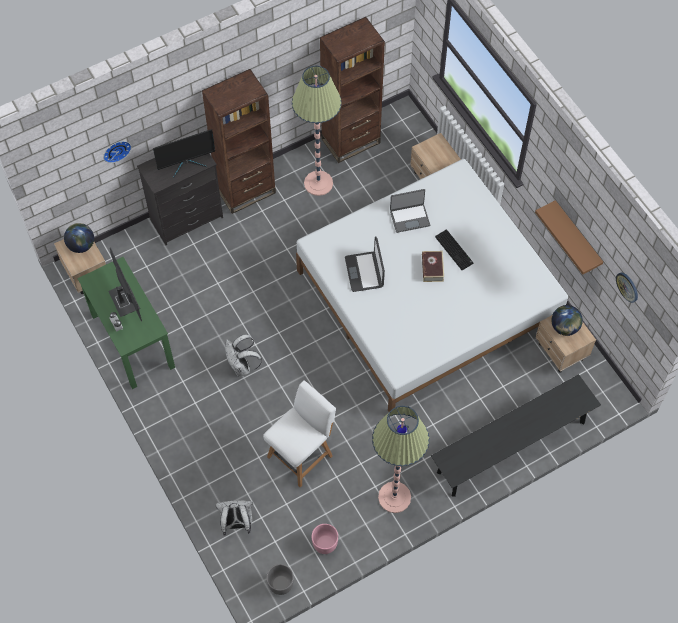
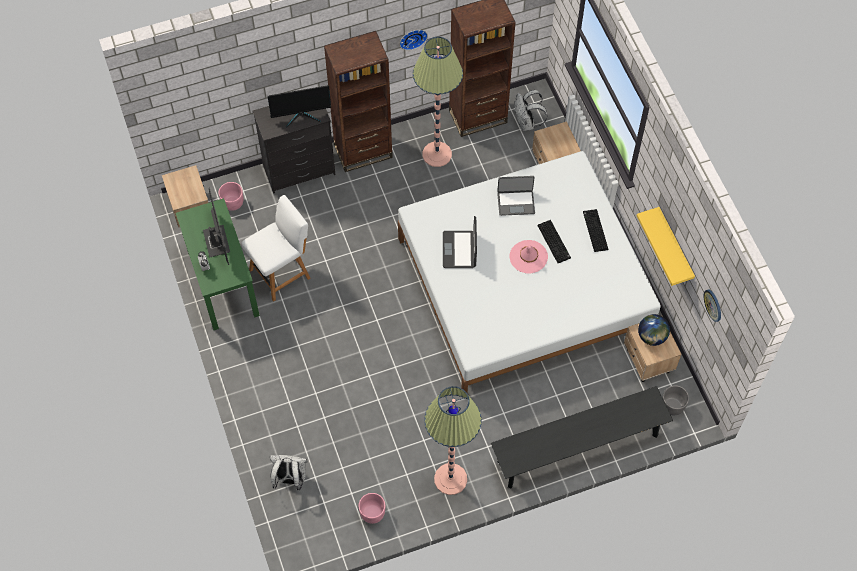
camera: 10 degrees right, 0 degrees up
globe [64,223,94,253] -> none
wall clock [103,141,132,163] -> wall clock moved to [400,30,428,50]
white backpack [225,334,262,376] -> white backpack moved to [515,90,548,131]
white chair [263,380,336,487] -> white chair moved to [241,195,310,302]
grey planter [266,564,294,595] -> grey planter moved to [663,385,689,415]
book [422,251,444,282] -> pink hat [509,240,548,274]
brown shelf [535,200,603,275] -> yellow shelf [637,207,695,286]
none -> pink planter [219,182,243,211]
none -> keyboard [583,209,608,252]

